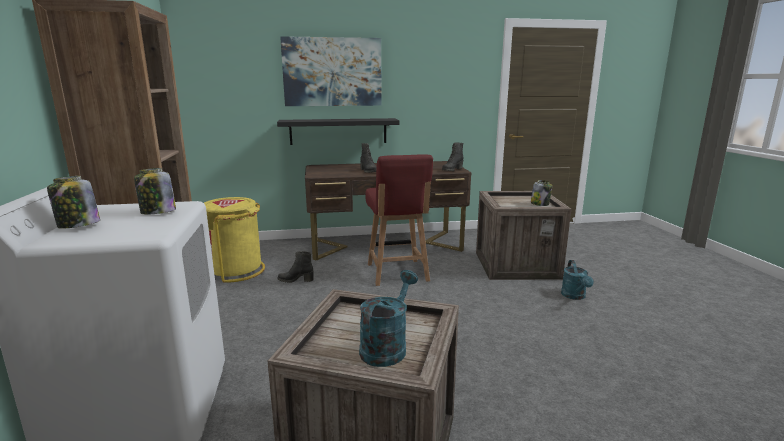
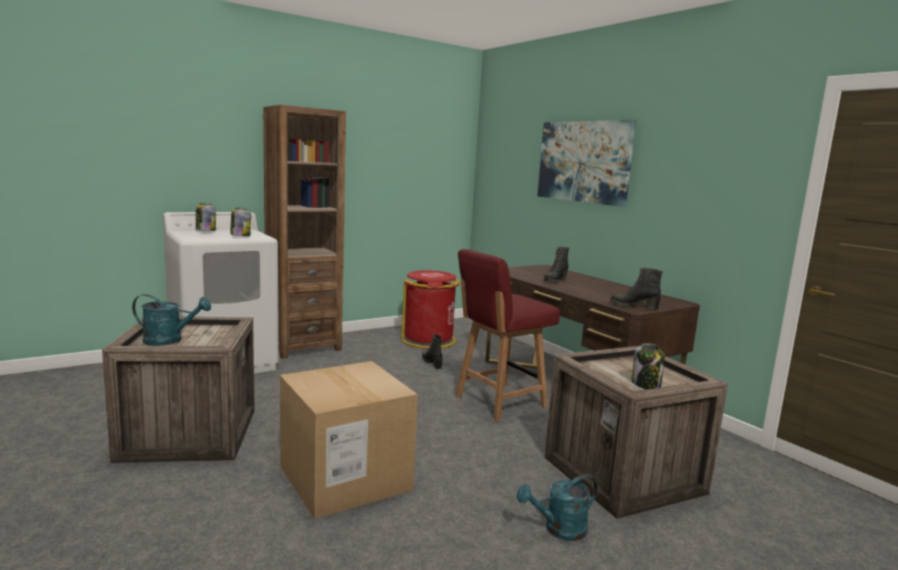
camera: 65 degrees right, 5 degrees down
yellow trash can [204,197,265,283] -> red trash can [402,270,460,349]
black shelf [277,118,399,145] -> none
none -> cardboard box [280,361,418,519]

